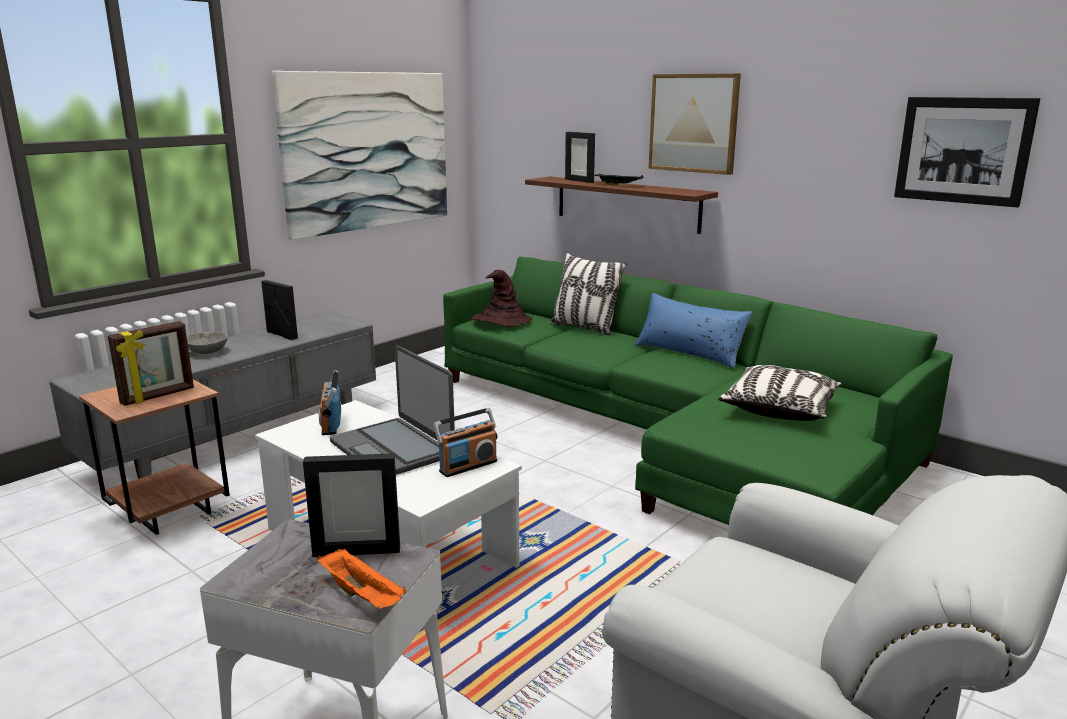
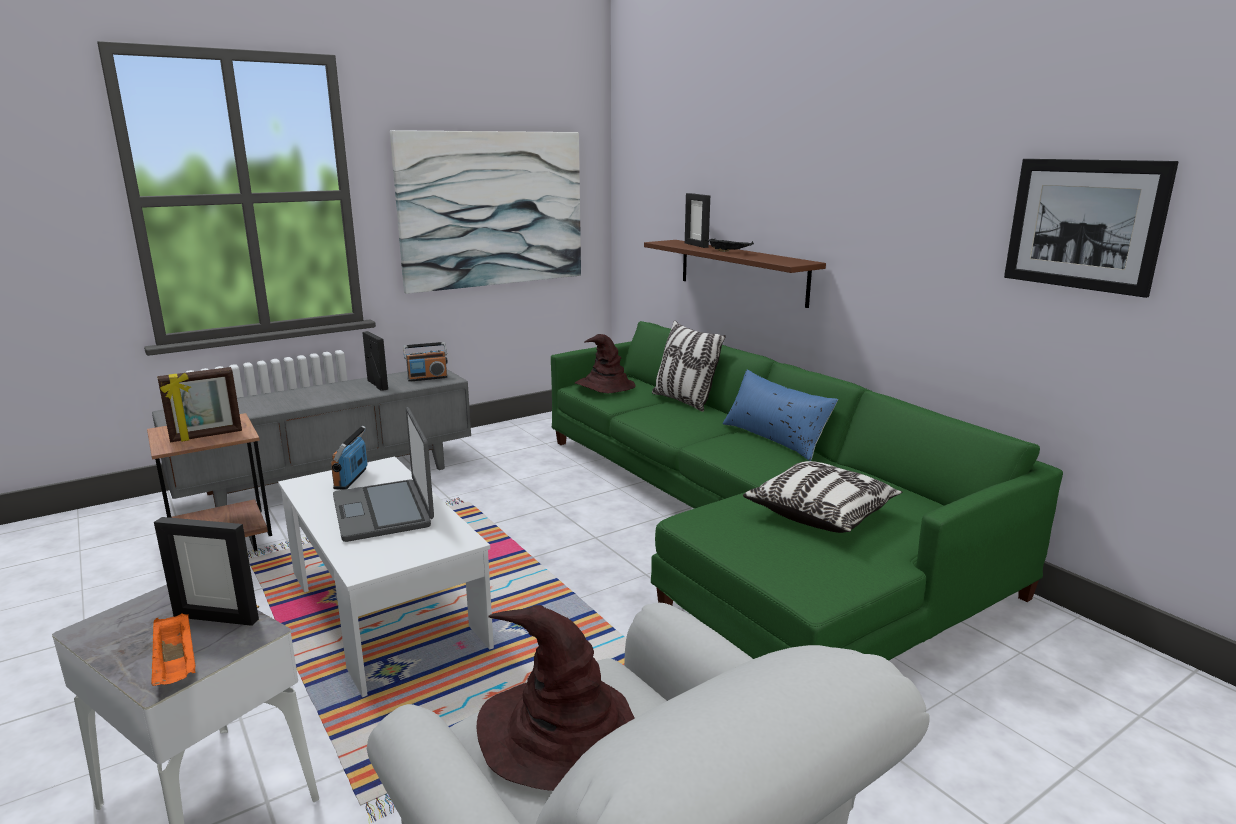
camera: 15 degrees right, 0 degrees up
grey bowl [187,332,228,354] -> none
radio [433,408,497,477] -> radio moved to [403,342,448,382]
picture [649,73,741,175] -> none
none -> brown hat [477,605,635,791]

